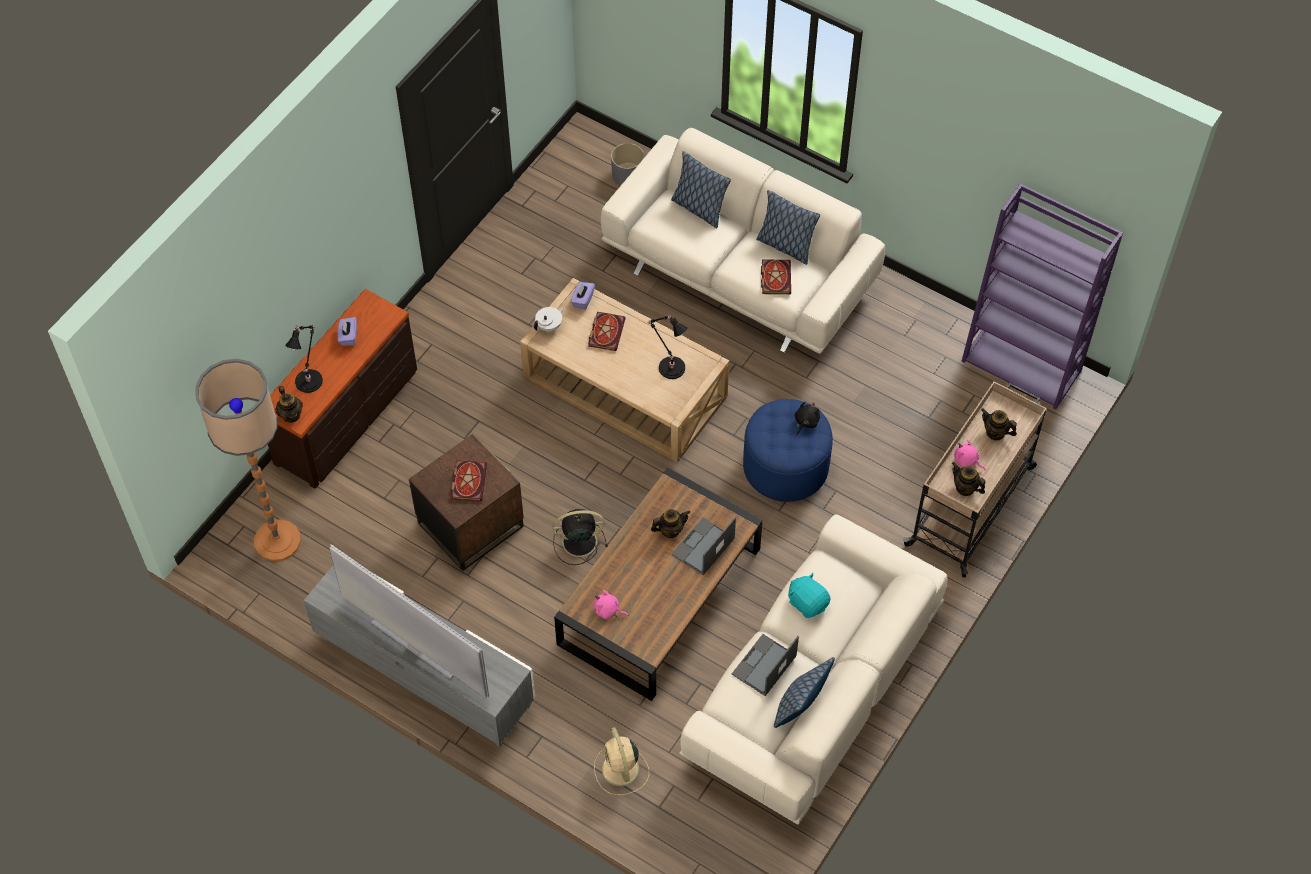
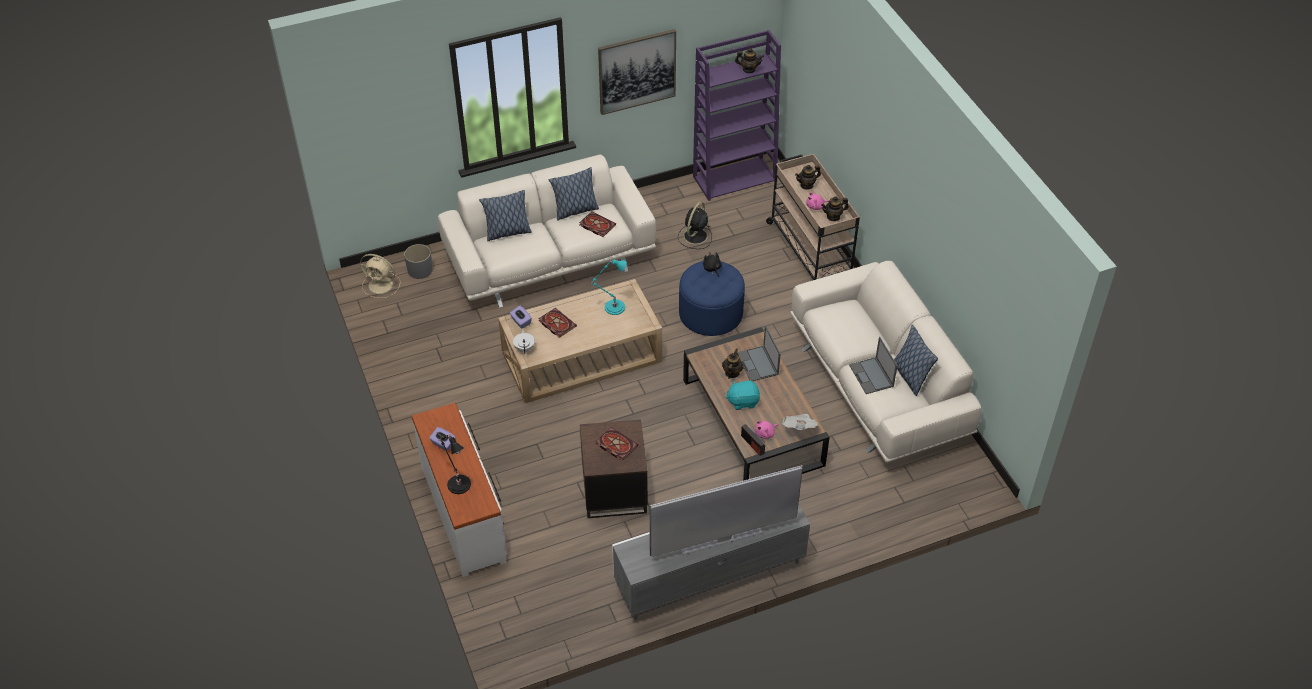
camera: 55 degrees left, 10 degrees down
floor lamp [195,359,301,561] -> none
brown dresser [268,289,417,489] -> white dresser [412,403,507,577]
teapot [275,386,303,423] -> teapot moved to [735,48,764,73]
black fan [553,509,608,565] -> black fan moved to [678,202,712,249]
beige fan [594,727,649,795] -> beige fan moved to [360,254,400,298]
black table lamp [648,315,687,379] -> turquoise table lamp [591,259,627,315]
turquoise plush toy [788,573,831,618] -> turquoise plush toy moved to [726,381,760,410]
none -> picture [598,29,676,115]
none -> radio [741,424,765,456]
none -> newspaper [782,414,819,430]

